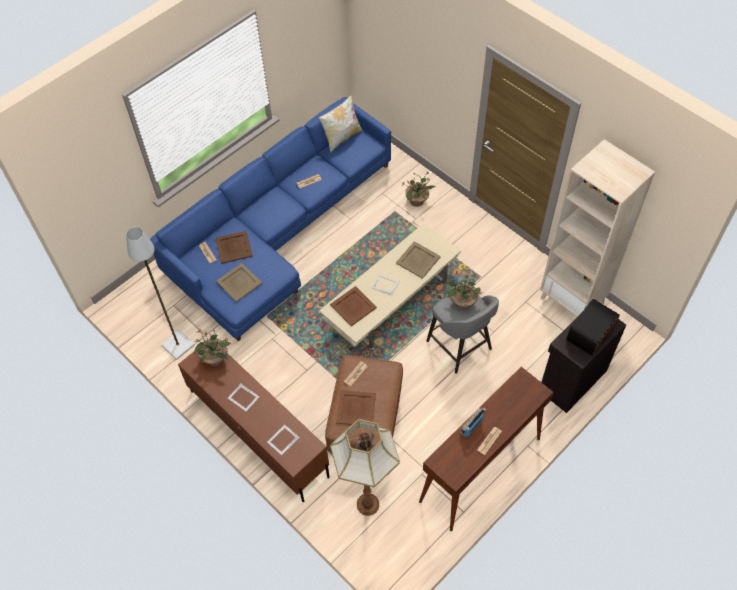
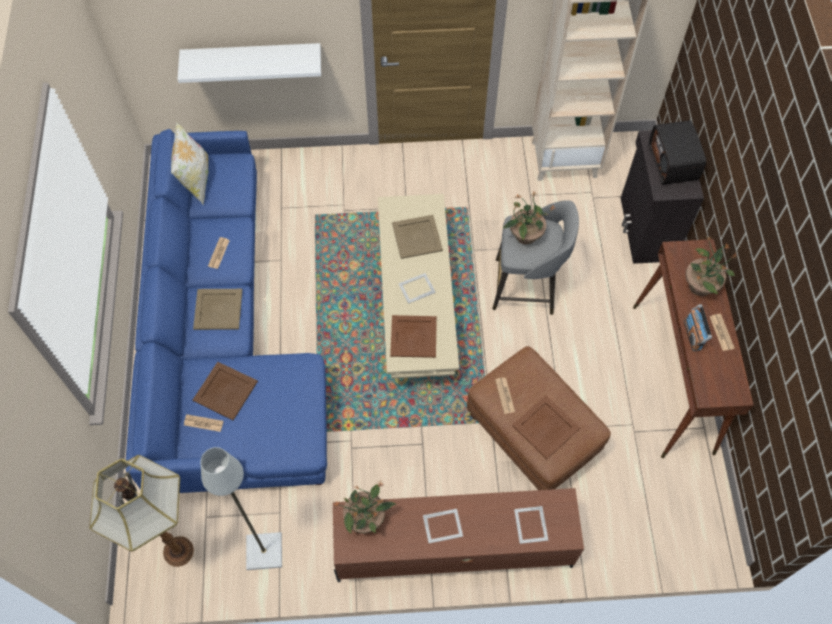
camera: 50 degrees left, 5 degrees up
beige tray [216,263,262,302] -> beige tray moved to [193,289,242,330]
floor lamp [330,419,400,516] -> floor lamp moved to [89,455,194,567]
potted plant [402,171,435,207] -> potted plant moved to [686,237,737,296]
none -> white shelf [178,43,321,83]

